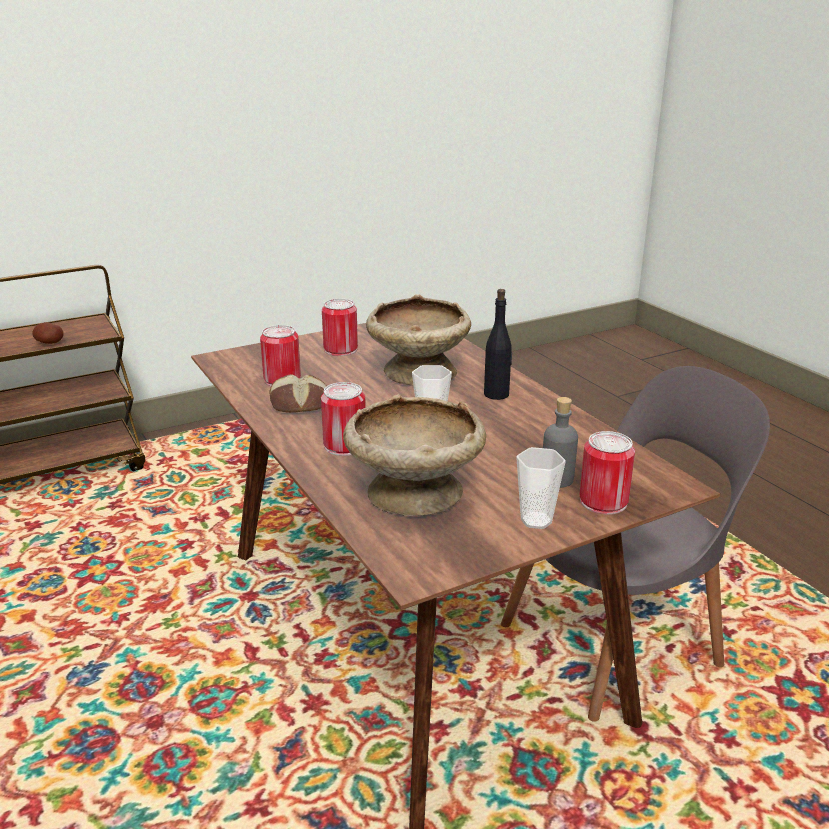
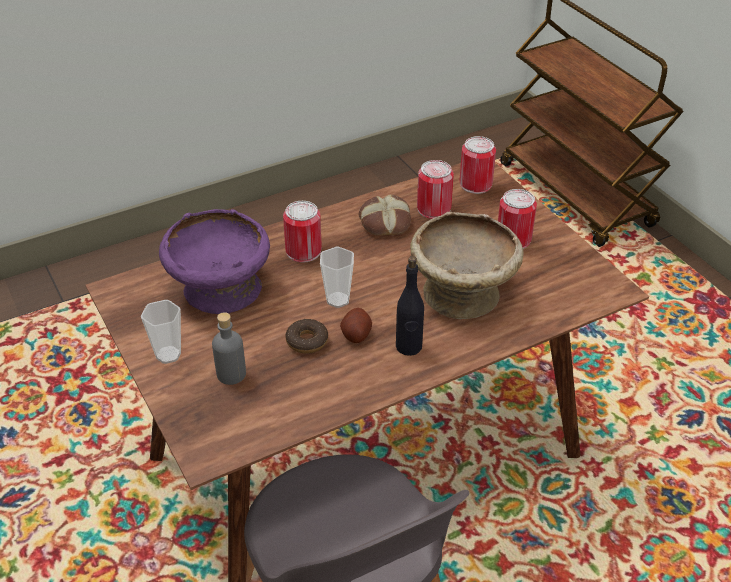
camera: 90 degrees right, 15 degrees up
potato [32,322,64,344] -> potato moved to [340,308,372,343]
beige bowl [343,394,486,516] -> purple bowl [159,209,270,314]
can [580,431,635,515] -> can moved to [459,136,496,194]
none -> donut [285,319,328,354]

